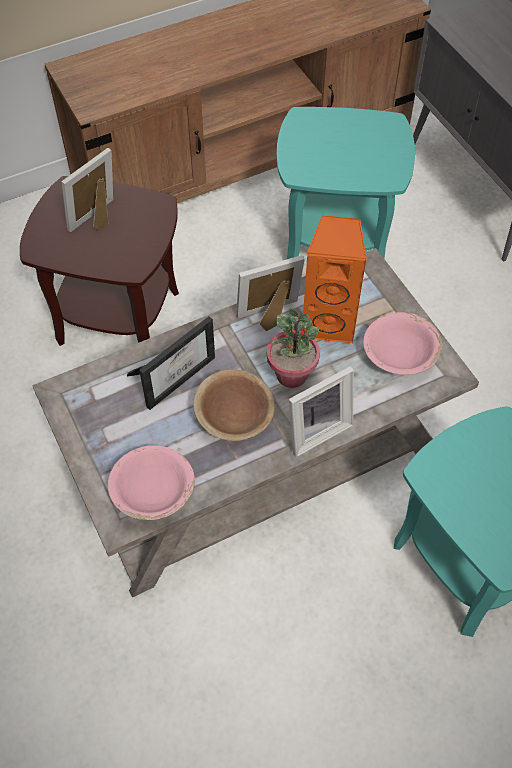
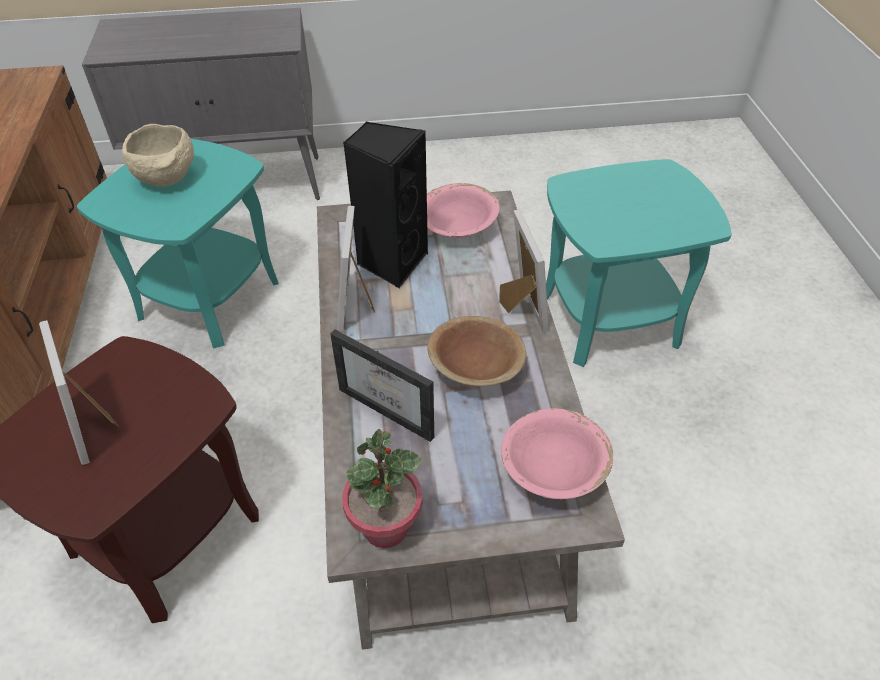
camera: 70 degrees left, 10 degrees down
picture frame [127,316,215,410] -> picture frame turned 150 degrees clockwise [330,330,434,442]
potted plant [267,309,320,388] -> potted plant moved to [342,429,423,548]
orange speaker [302,215,367,343] -> black speaker [343,121,428,288]
none -> beige bowl [122,124,194,187]

